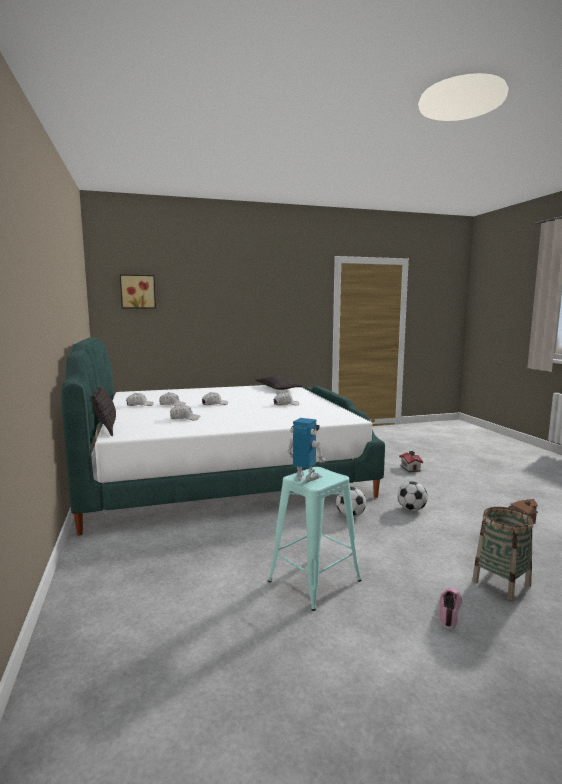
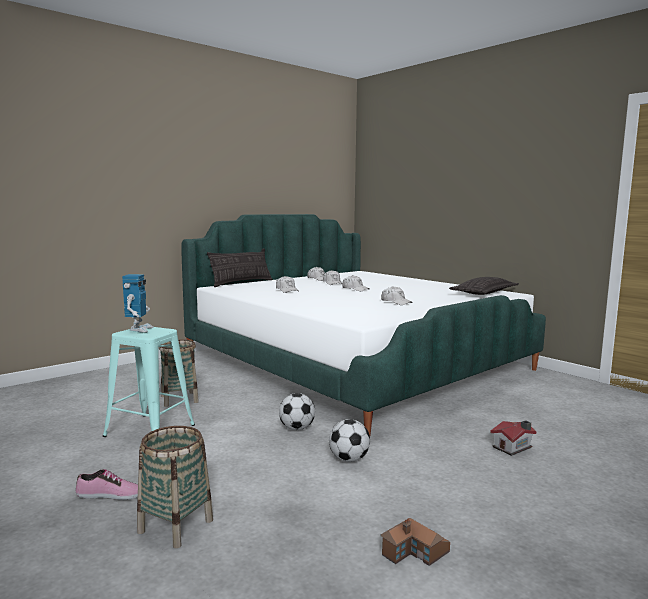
camera: 65 degrees right, 0 degrees up
picture [120,274,156,308] -> none
none -> basket [159,339,199,407]

